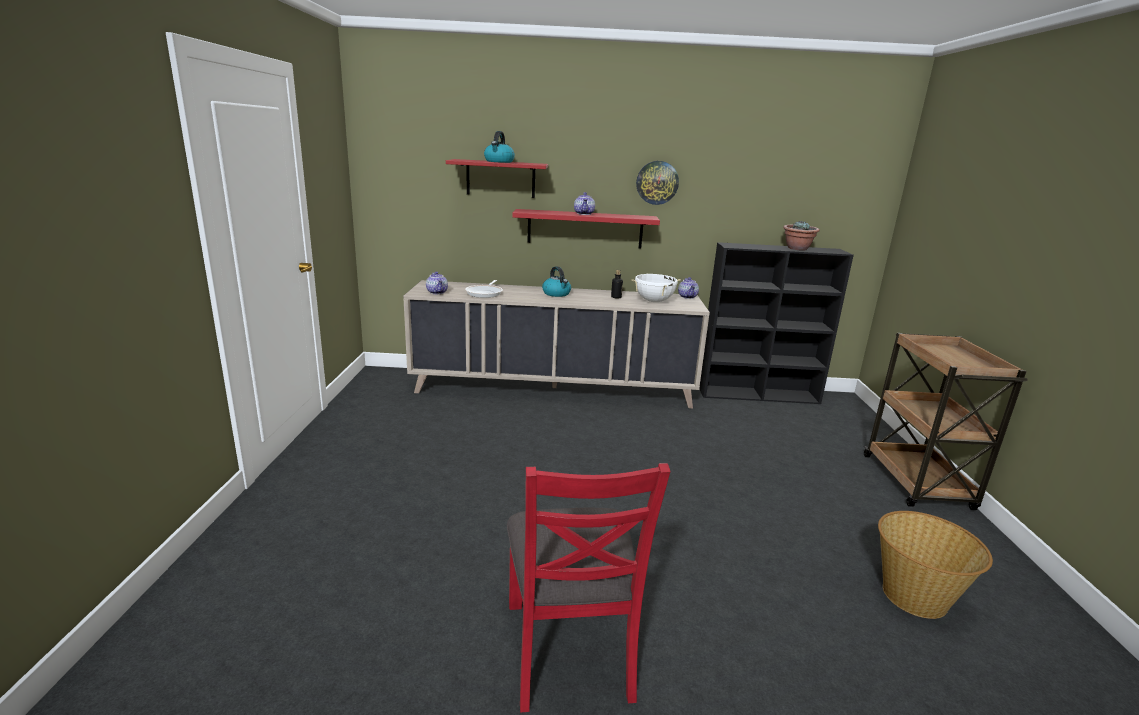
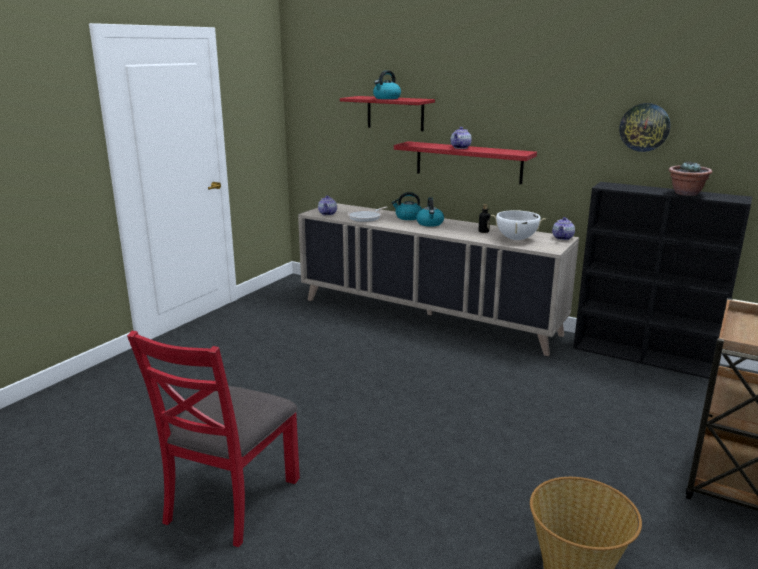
camera: 30 degrees right, 0 degrees up
wall clock [636,161,679,205] -> wall clock moved to [619,103,670,152]
none -> kettle [392,192,422,220]

